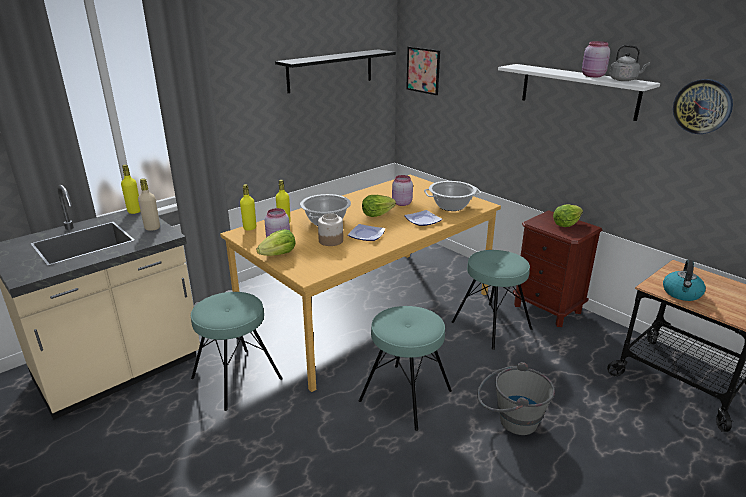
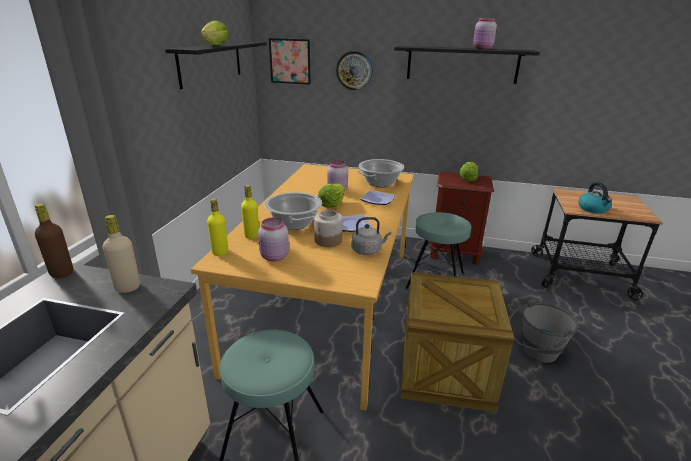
camera: 35 degrees left, 0 degrees up
yellow bottle [121,165,140,214] -> brown bottle [35,203,73,278]
lettuce [257,229,295,256] -> lettuce moved to [201,21,229,46]
turquoise stool [359,306,452,431] -> crate [401,272,514,412]
white shelf [498,64,660,121] -> black shelf [394,46,540,84]
grey kettle [610,45,650,81] -> grey kettle moved to [351,217,391,255]
wall clock [673,79,733,134] -> wall clock moved to [336,51,373,90]

